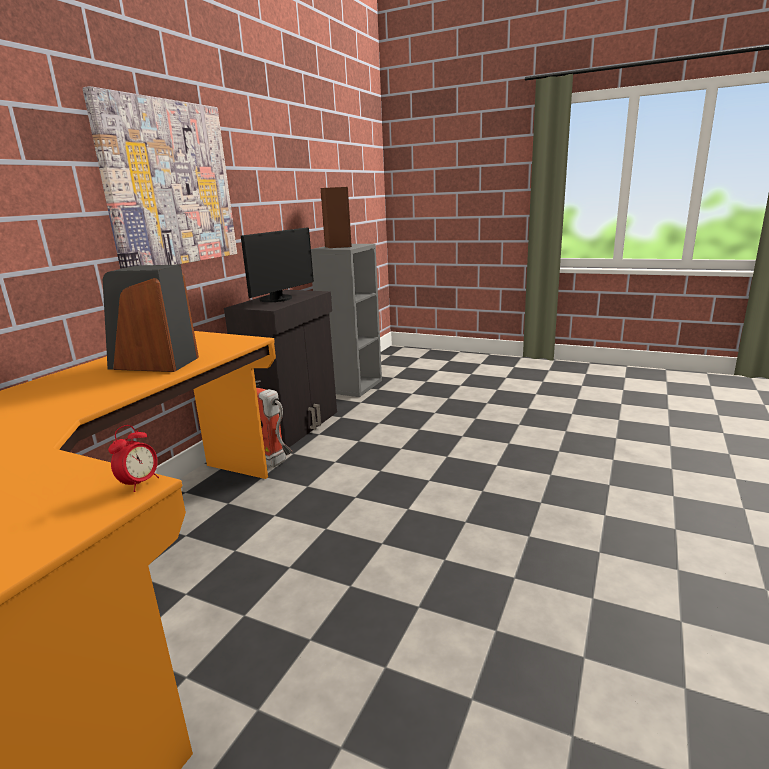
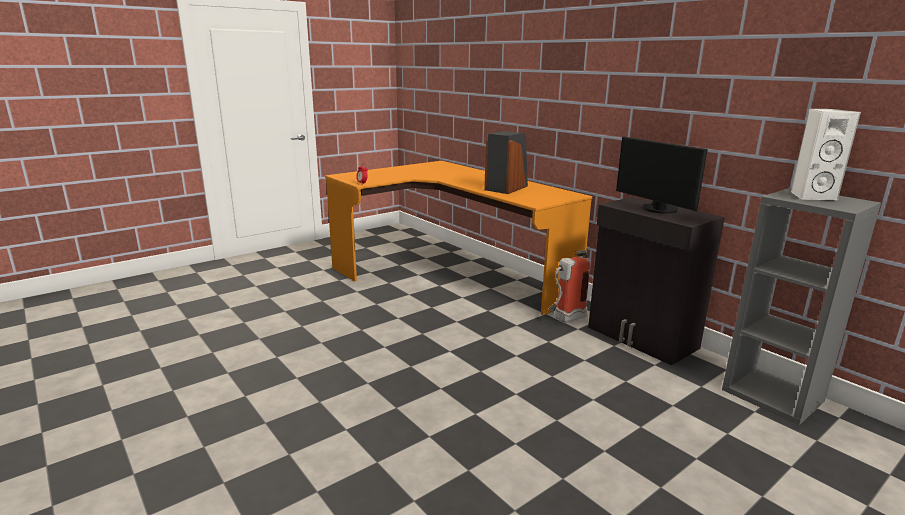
camera: 115 degrees right, 0 degrees up
picture [83,86,237,269] -> none
brown speaker [321,187,352,248] -> white speaker [790,109,861,201]

